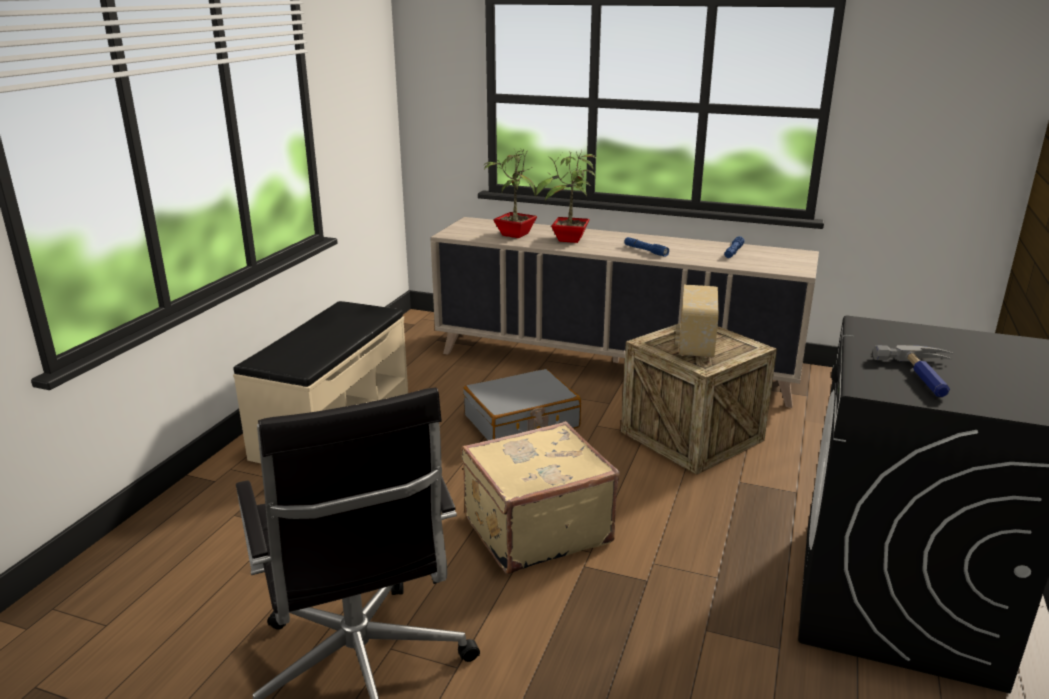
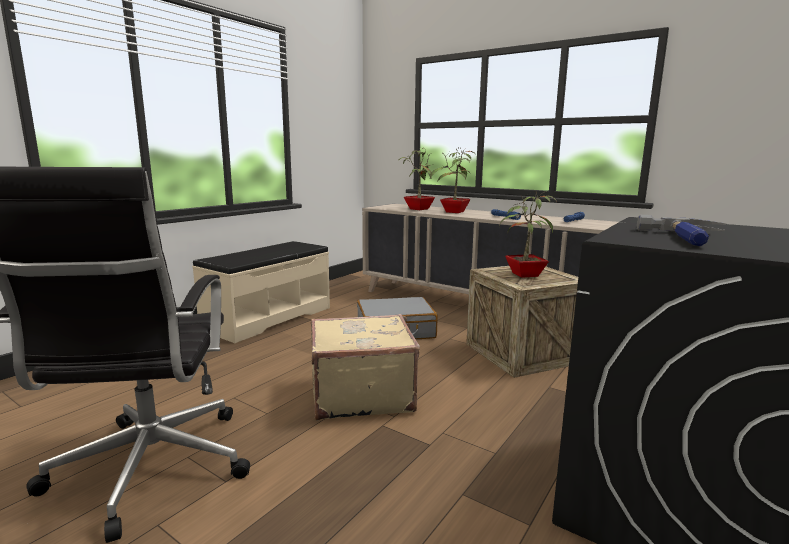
camera: 15 degrees right, 10 degrees down
radio [675,284,719,358] -> potted plant [500,191,557,278]

